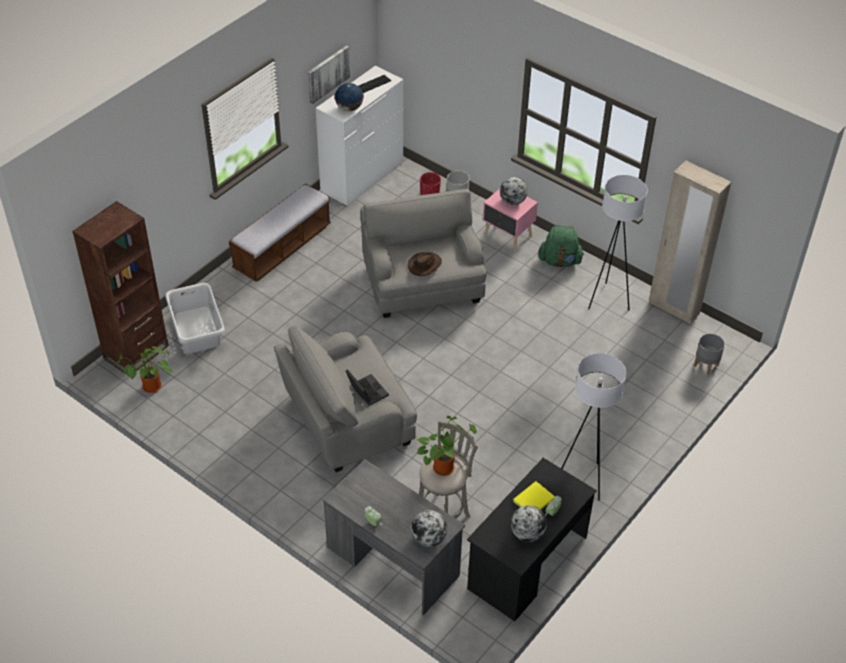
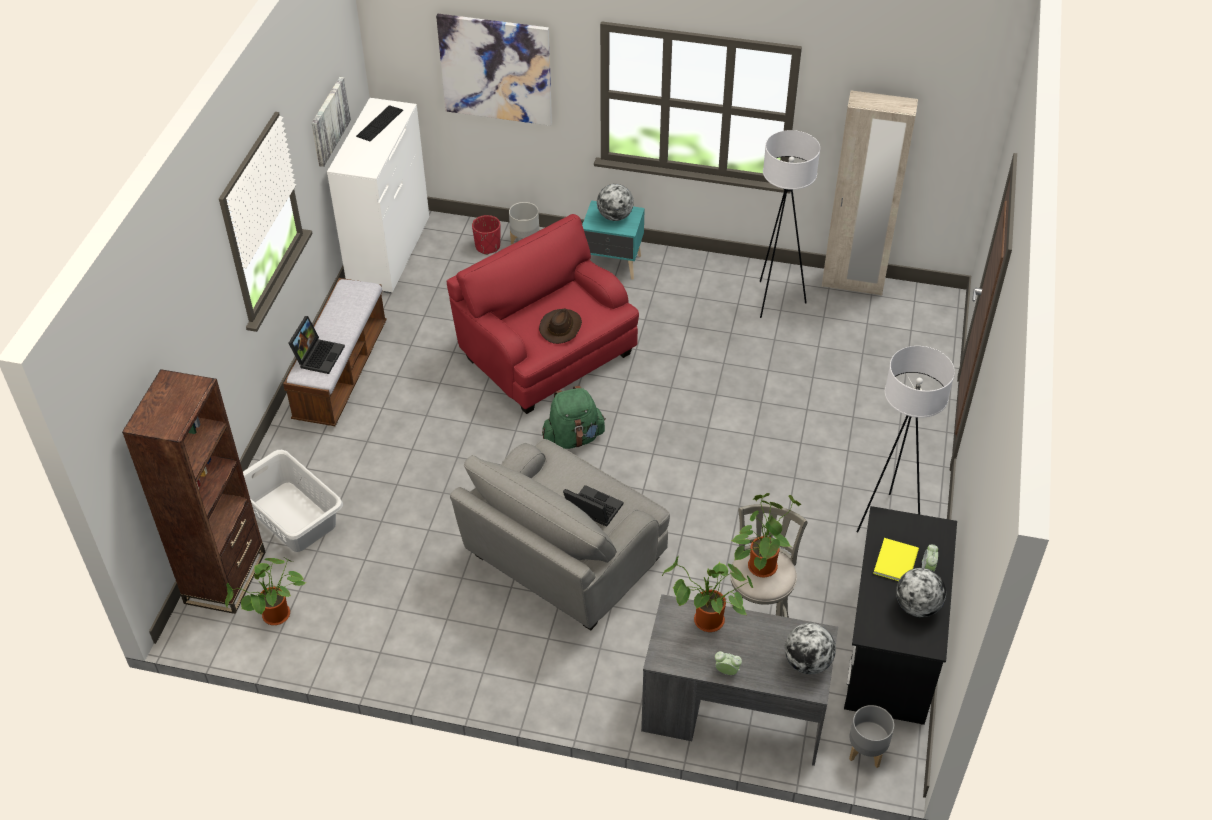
camera: 25 degrees left, 0 degrees up
globe [334,83,364,111] -> none
grey armchair [361,189,487,318] -> red armchair [447,214,639,414]
pink nightstand [483,189,538,252] -> turquoise nightstand [582,200,645,280]
green backpack [539,225,584,267] -> green backpack moved to [542,386,606,449]
grey planter [694,333,725,375] -> grey planter moved to [849,705,894,768]
none -> laptop [288,316,345,374]
none -> picture [436,14,552,126]
none -> potted plant [662,556,753,632]

